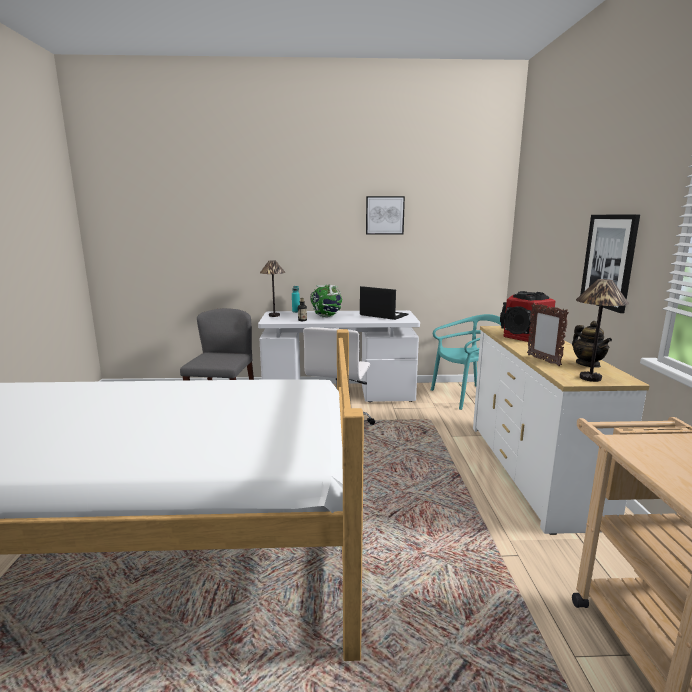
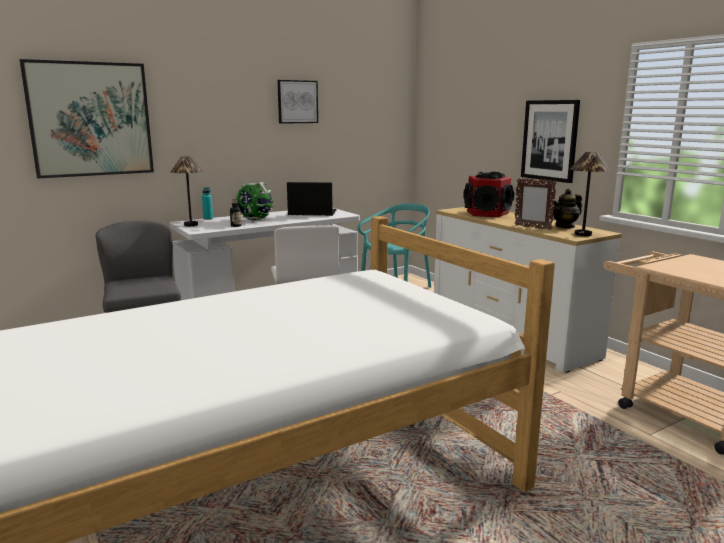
camera: 30 degrees left, 0 degrees up
teapot [572,321,612,368] -> teapot turned 105 degrees clockwise [552,189,582,229]
none -> picture [20,59,154,179]

